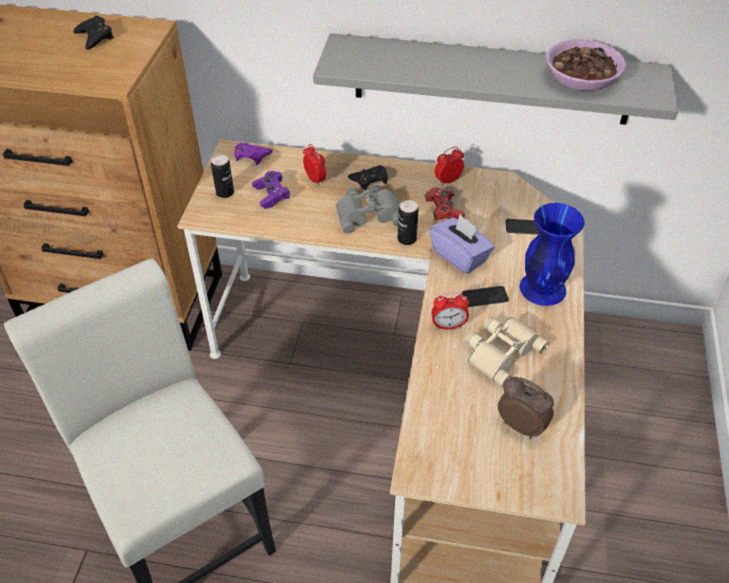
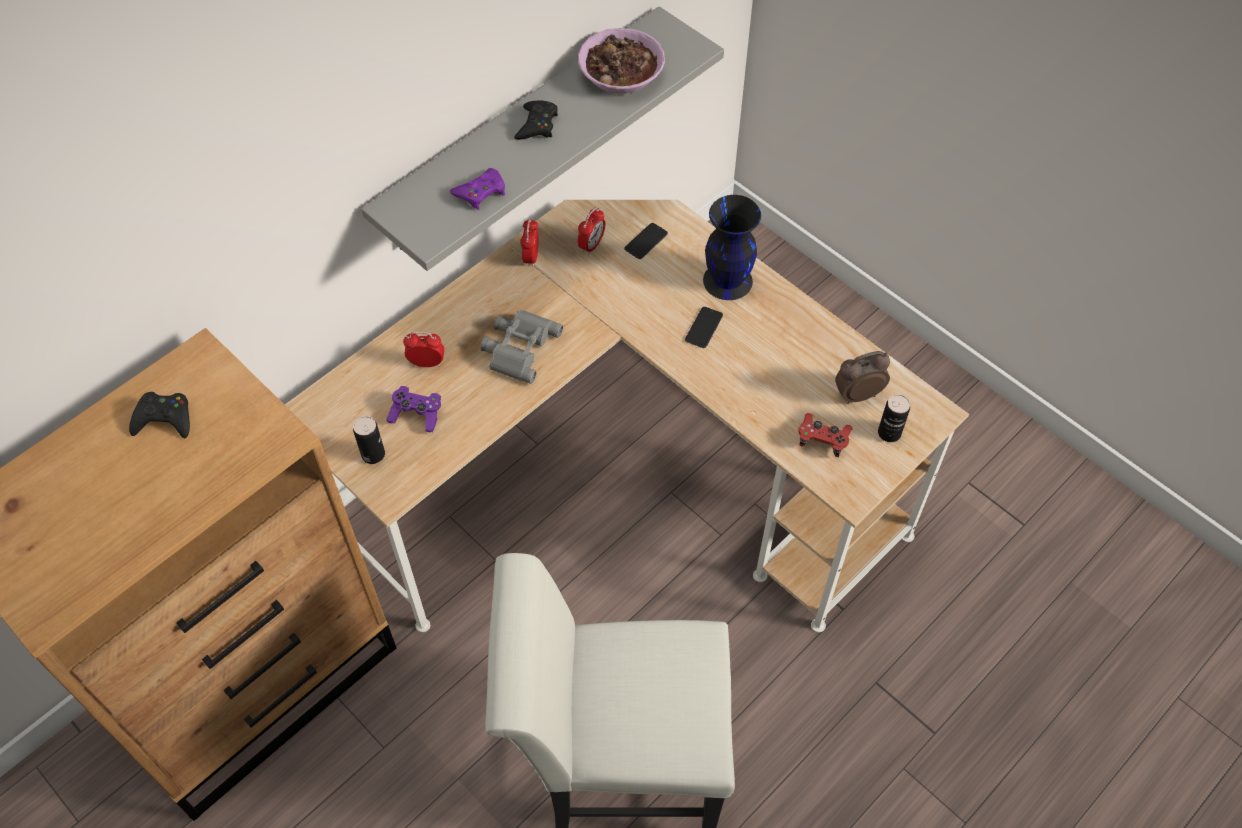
camera: 55 degrees left, 10 degrees up
purple game controller [234,143,273,165] -> purple game controller moved to [450,168,505,210]
black game controller [348,165,388,190] -> black game controller moved to [514,101,558,140]
can [398,200,419,245] -> can moved to [878,394,910,442]
red game controller [425,187,465,220] -> red game controller moved to [798,413,853,457]
purple tissue box [429,214,495,274] -> none
alarm clock [432,292,469,330] -> alarm clock moved to [578,207,605,255]
beige binoculars [465,316,549,387] -> none
blue vase [520,203,584,306] -> black vase [703,195,761,300]

